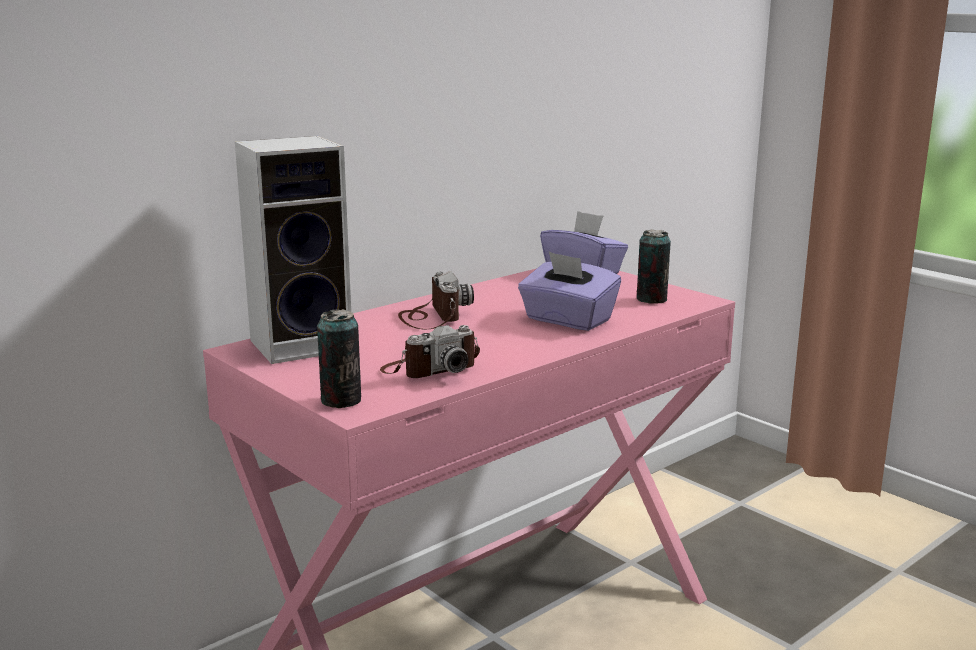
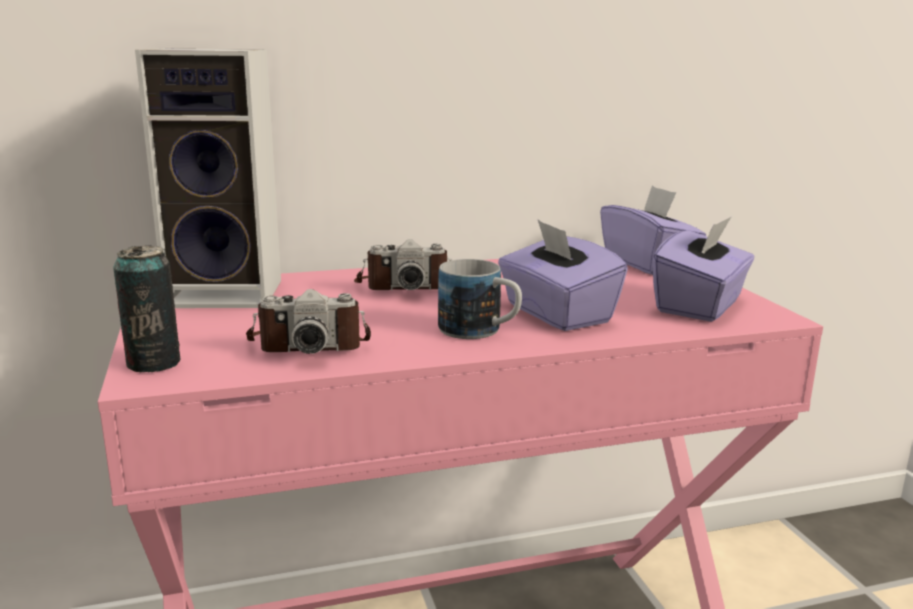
camera: 25 degrees right, 0 degrees up
camera [398,271,474,329] -> camera turned 75 degrees clockwise [354,239,452,290]
can [637,229,671,304] -> purple tissue box [652,216,754,322]
none -> mug [438,259,522,339]

